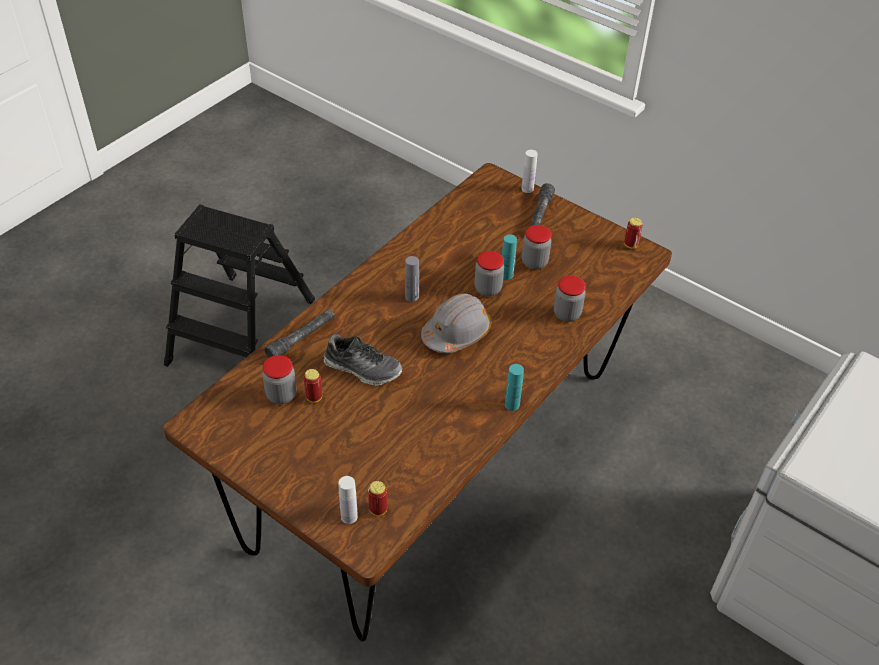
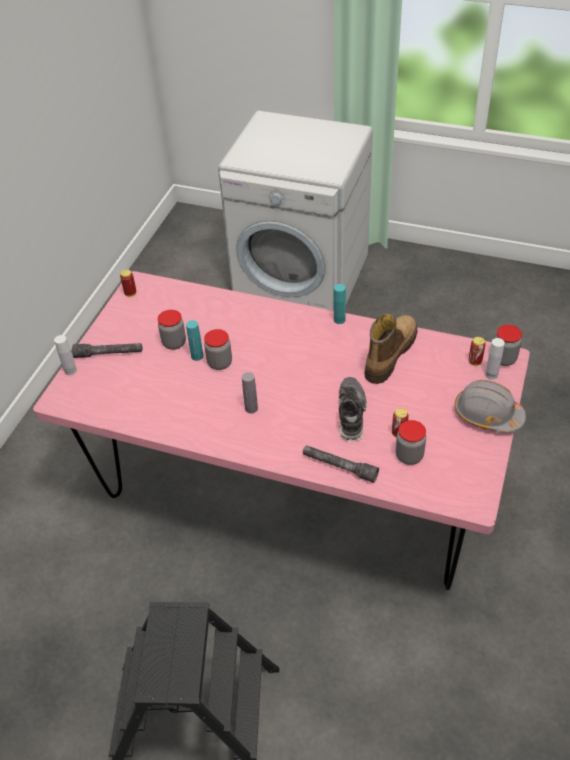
camera: 105 degrees left, 0 degrees up
brown dining table [163,163,672,642] -> pink dining table [33,271,530,590]
grey hard hat [421,294,491,353] -> grey hard hat moved to [454,380,526,433]
jar [554,276,586,322] -> jar moved to [494,324,522,366]
none -> boot [364,314,417,384]

